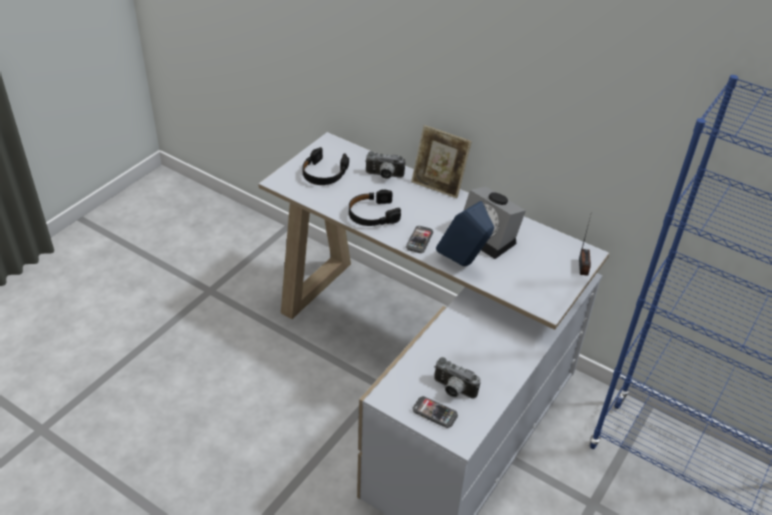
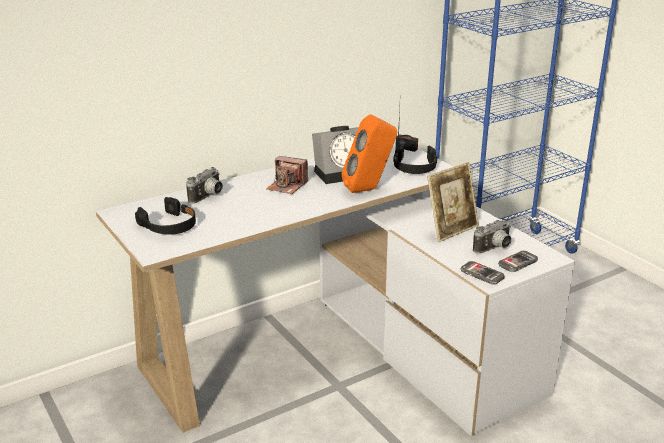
camera: 65 degrees left, 15 degrees down
black headphones [349,189,401,226] -> black headphones moved to [393,144,437,174]
phone [406,226,433,253] -> phone moved to [461,261,505,284]
picture frame [411,125,472,198] -> picture frame moved to [427,162,479,242]
blue speaker [436,201,494,266] -> orange speaker [342,114,397,193]
none -> camera [266,156,308,194]

